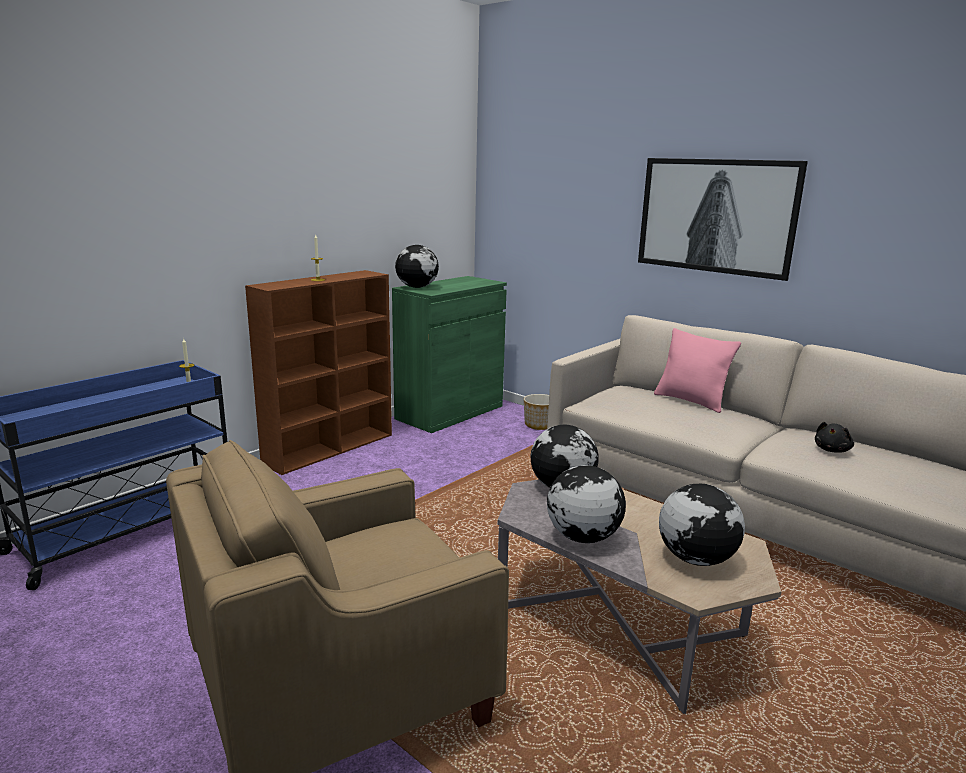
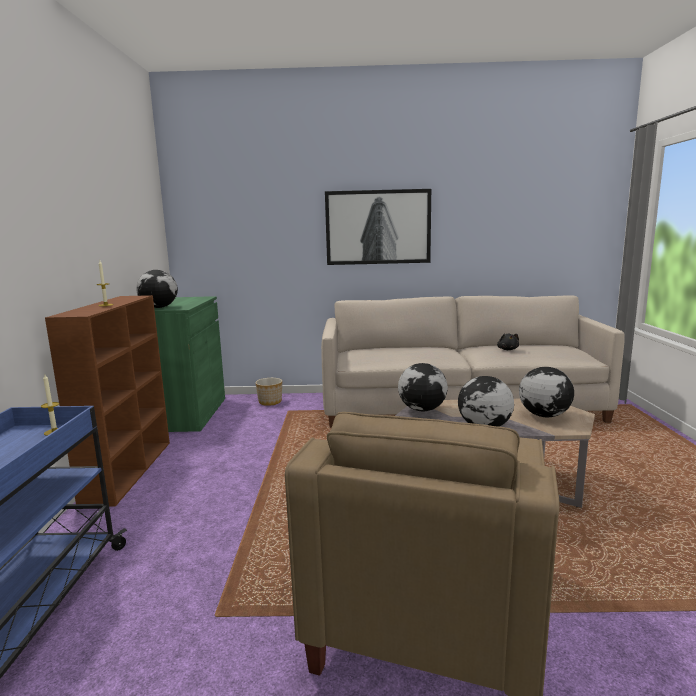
camera: 40 degrees left, 5 degrees down
pink pillow [654,328,741,413] -> none

